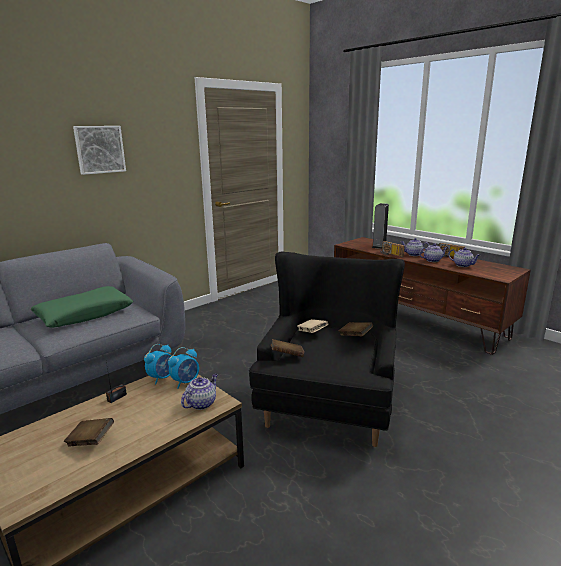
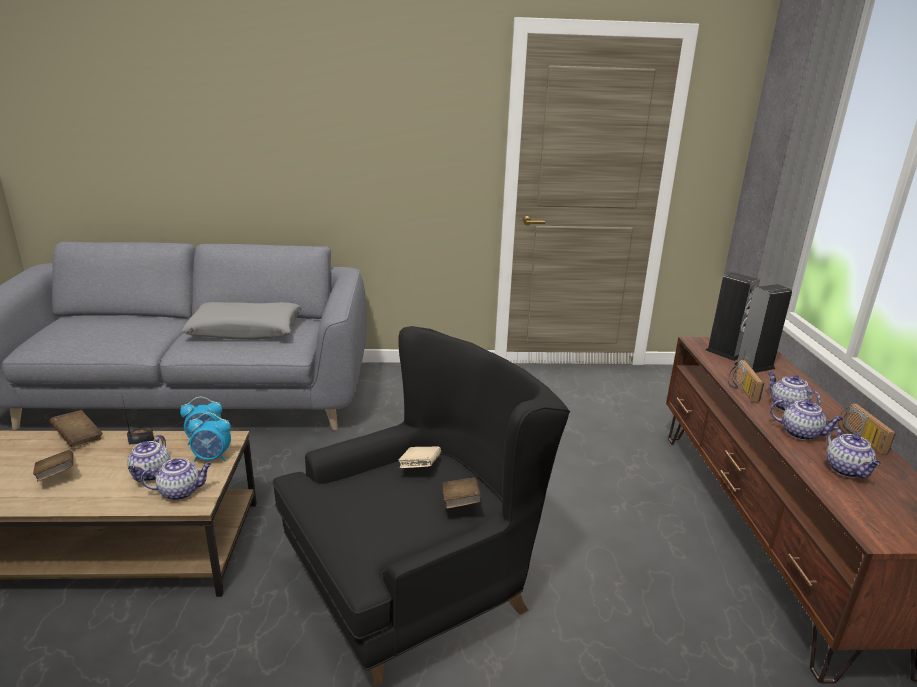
camera: 40 degrees right, 5 degrees up
green pillow [31,286,133,328] -> grey pillow [182,302,302,340]
picture [73,126,126,175] -> none
brown book [271,339,304,357] -> brown book moved to [50,410,103,447]
none -> teapot [127,435,171,482]
none -> speaker [706,272,760,361]

